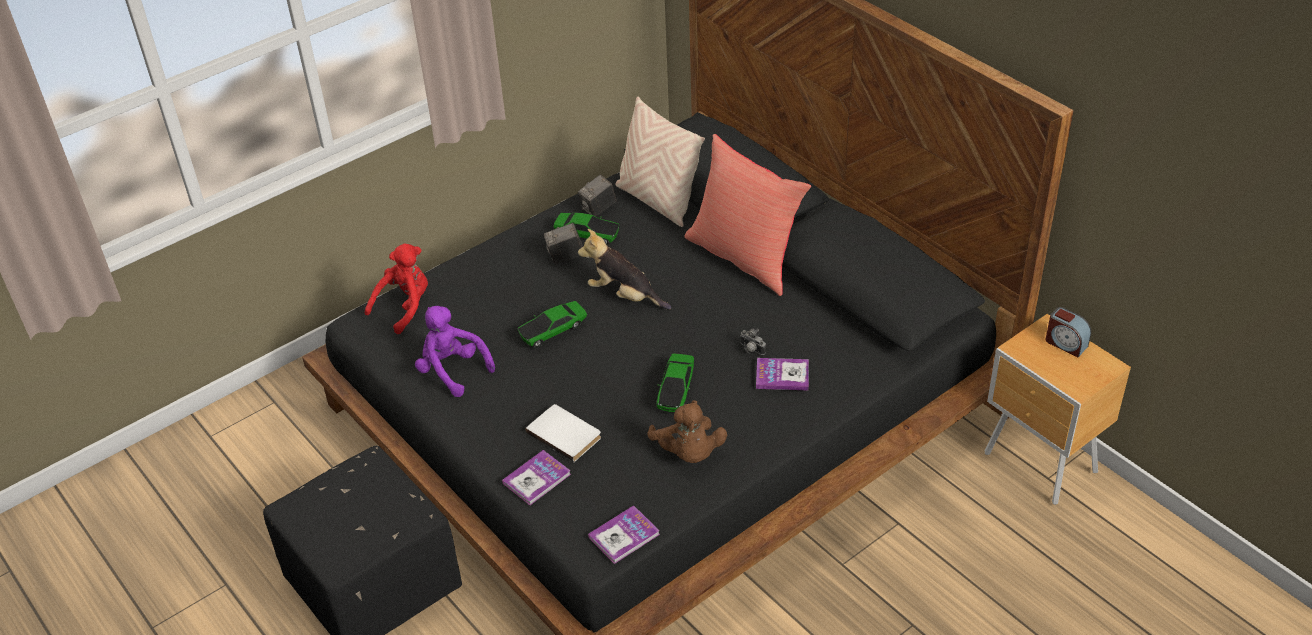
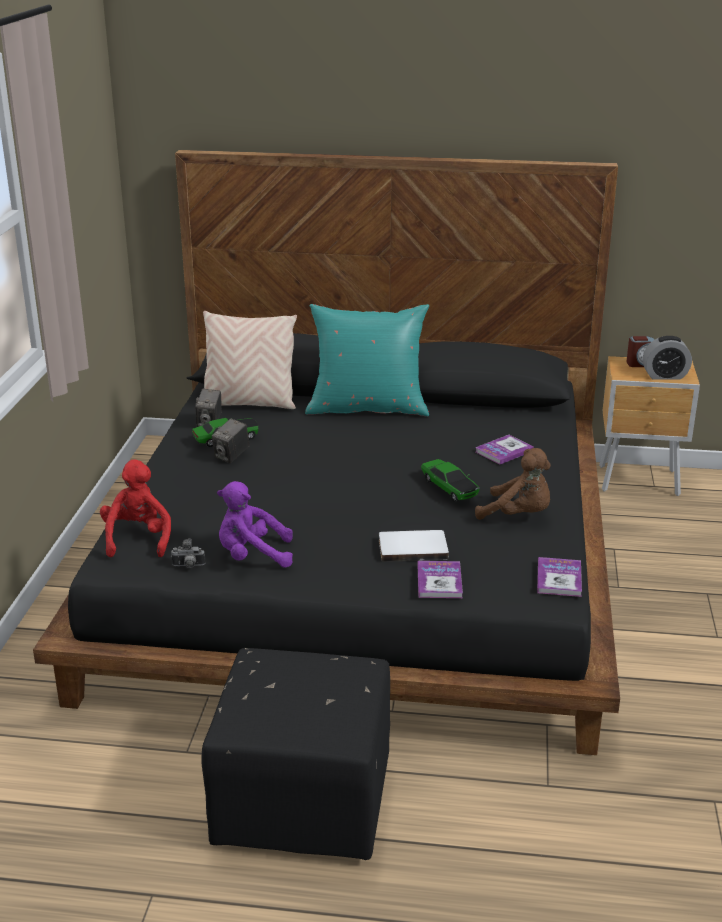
camera: 45 degrees left, 15 degrees down
toy car [518,301,587,348] -> none
plush toy [578,229,671,310] -> none
red pillow [684,134,811,296] -> turquoise pillow [305,304,429,417]
camera [740,328,766,355] -> camera moved to [171,538,205,568]
none -> alarm clock [643,336,692,380]

